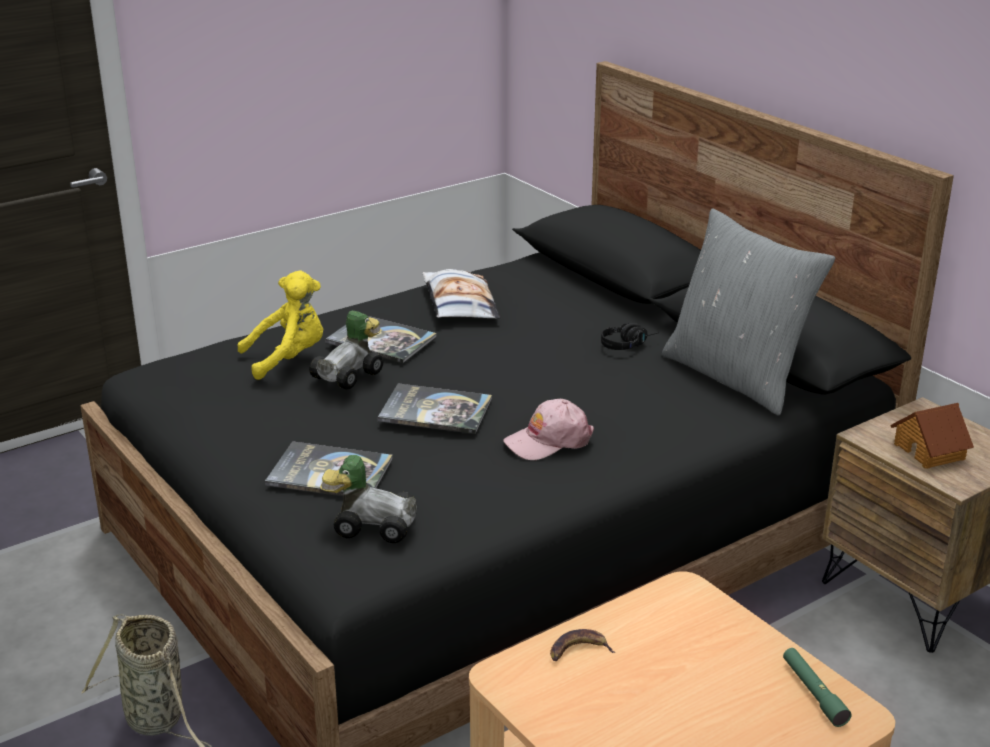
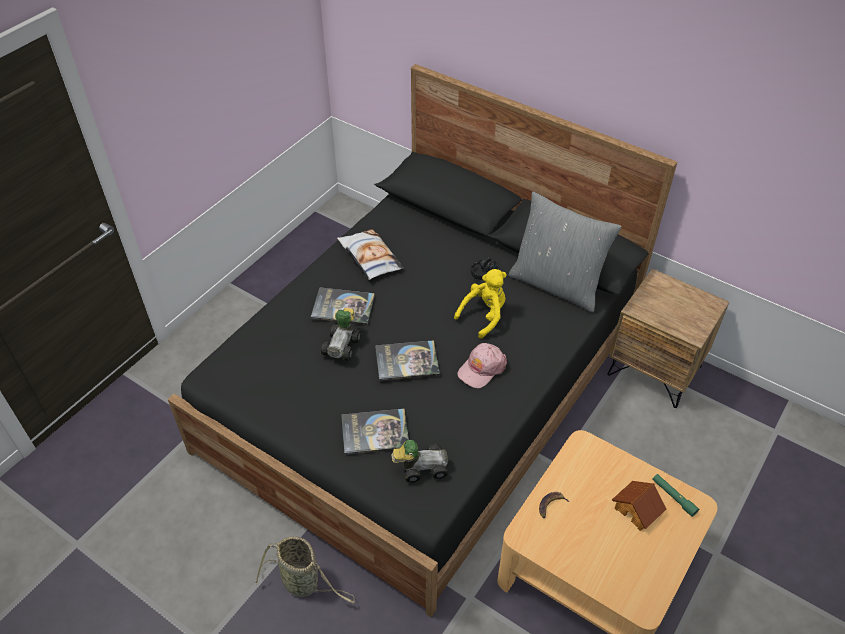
camera: 20 degrees left, 20 degrees up
yellow plush toy [237,271,323,380] -> yellow plush toy moved to [454,269,507,339]
toy house [890,403,974,469] -> toy house moved to [612,481,666,531]

